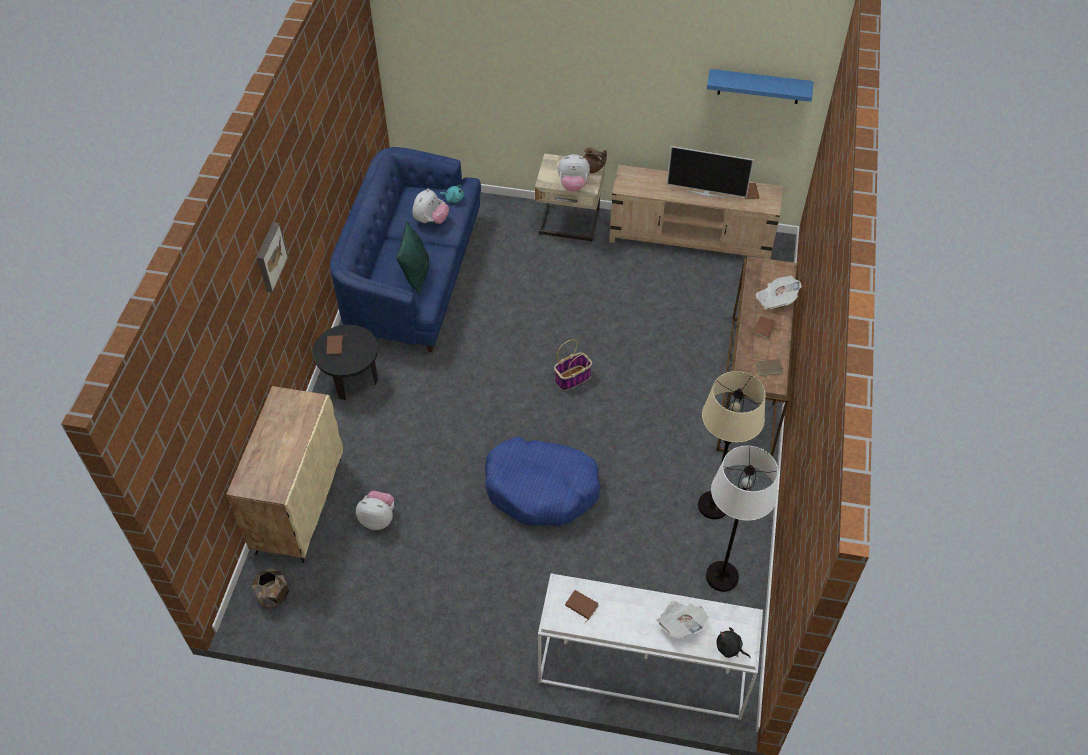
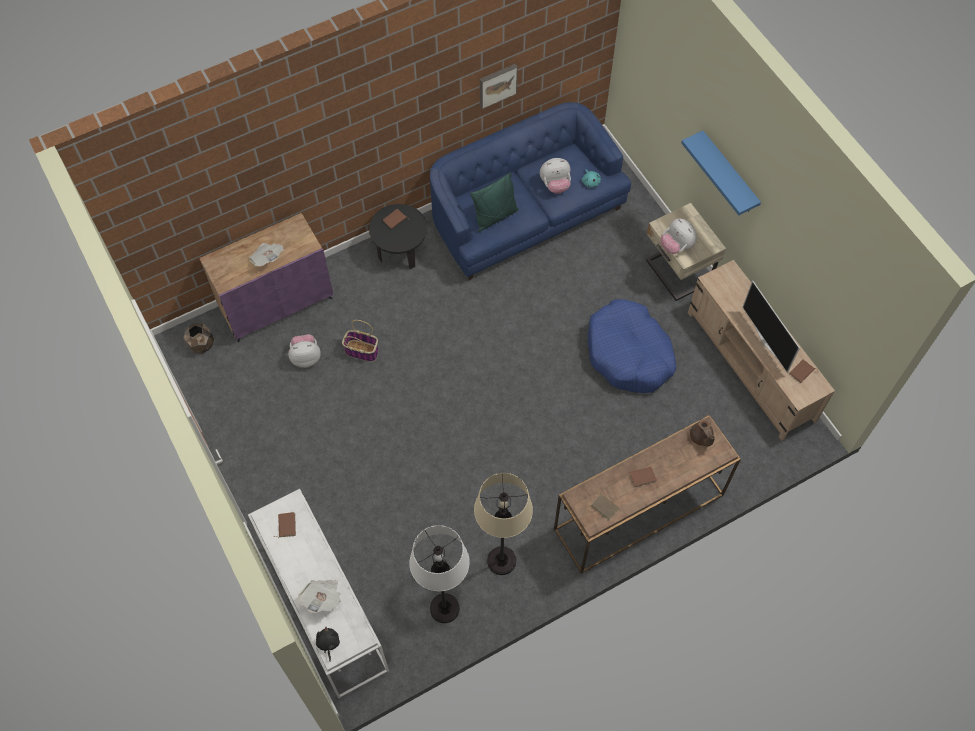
camera: 50 degrees right, 10 degrees up
beige cabinet [226,386,343,563] -> purple cabinet [200,213,333,342]
picture [257,222,289,293] -> picture moved to [480,64,518,109]
plush toy [356,491,394,530] -> plush toy turned 75 degrees counterclockwise [288,334,321,368]
blue dog bed [485,437,601,525] -> blue dog bed moved to [588,299,676,393]
basket [554,340,592,391] -> basket moved to [342,320,379,362]
brown teapot [583,147,607,174] -> brown teapot moved to [690,419,715,447]
blue shelf [707,69,814,104] -> blue shelf moved to [681,131,761,215]
newspaper [755,276,802,310] -> newspaper moved to [249,243,284,266]

